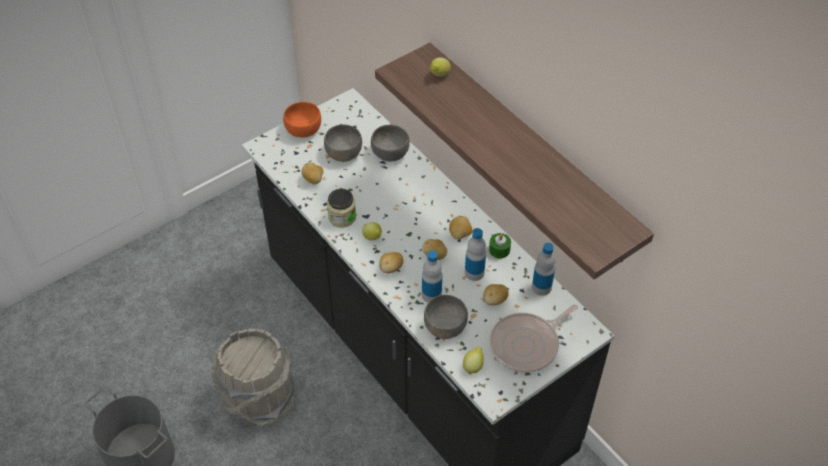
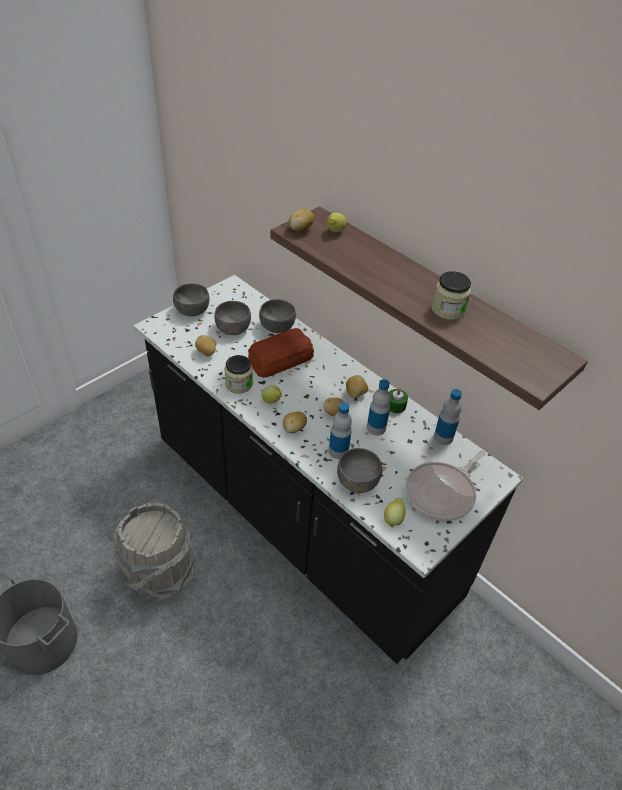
camera: 10 degrees left, 5 degrees down
orange bowl [283,102,321,138] -> grey bowl [173,283,210,316]
potato [483,284,509,305] -> potato moved to [288,209,314,231]
none -> bread [248,328,314,378]
none -> jar [431,271,471,320]

